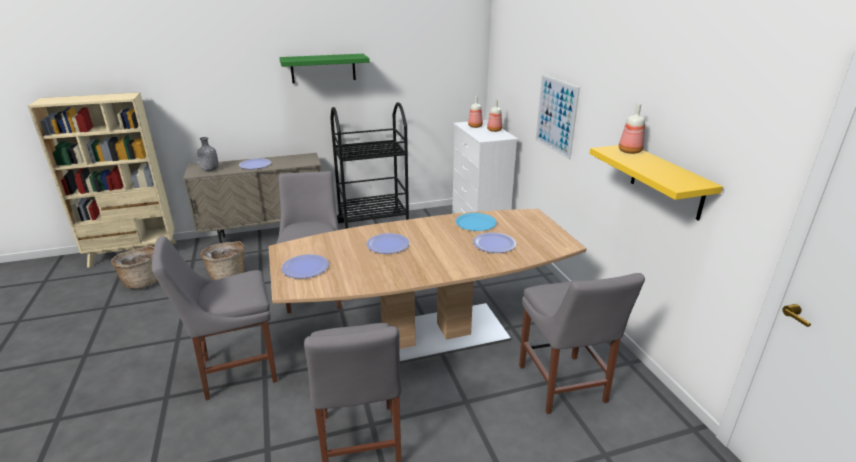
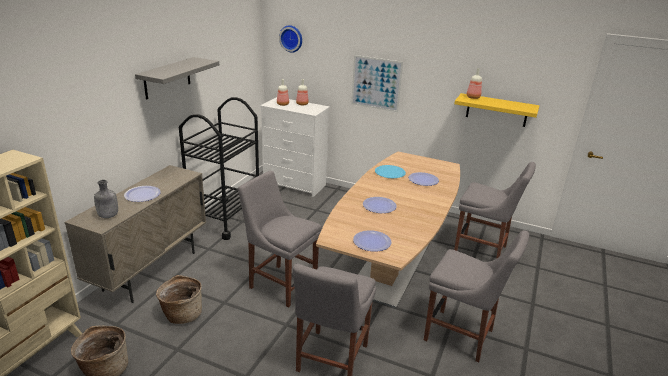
camera: 50 degrees left, 0 degrees up
green shelf [279,54,370,84] -> grey shelf [135,57,219,100]
none -> wall clock [279,25,302,53]

